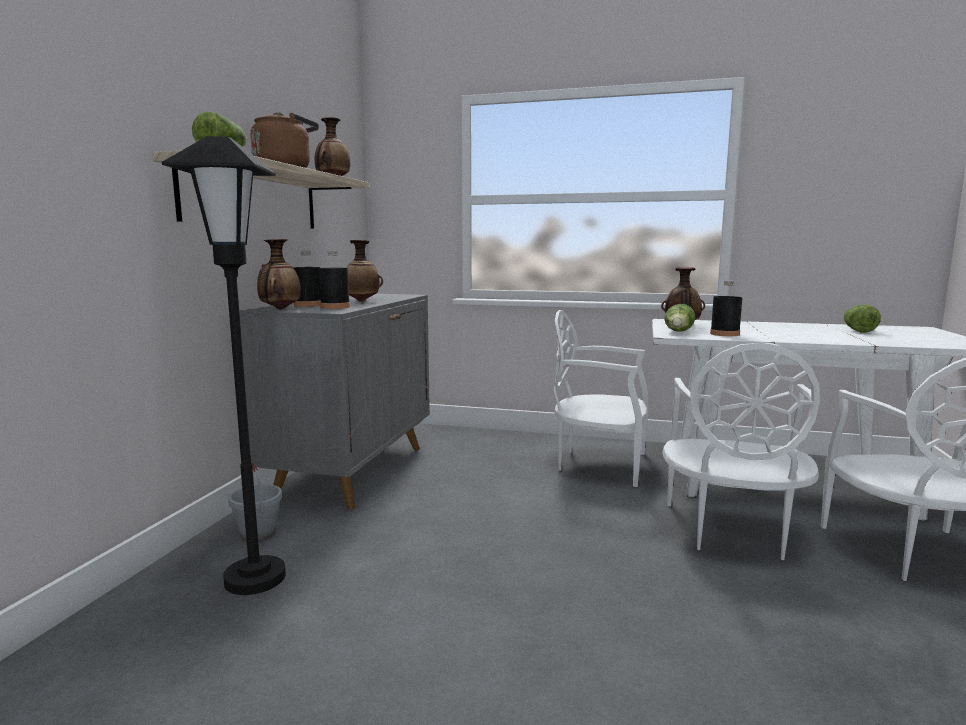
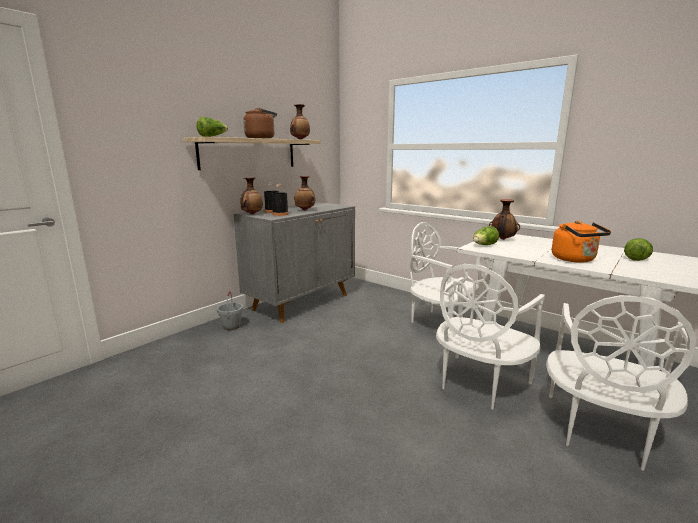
camera: 25 degrees right, 5 degrees up
black floor lamp [162,136,286,595] -> none
black bottle [710,281,742,336] -> none
none -> orange kettle [552,221,611,263]

